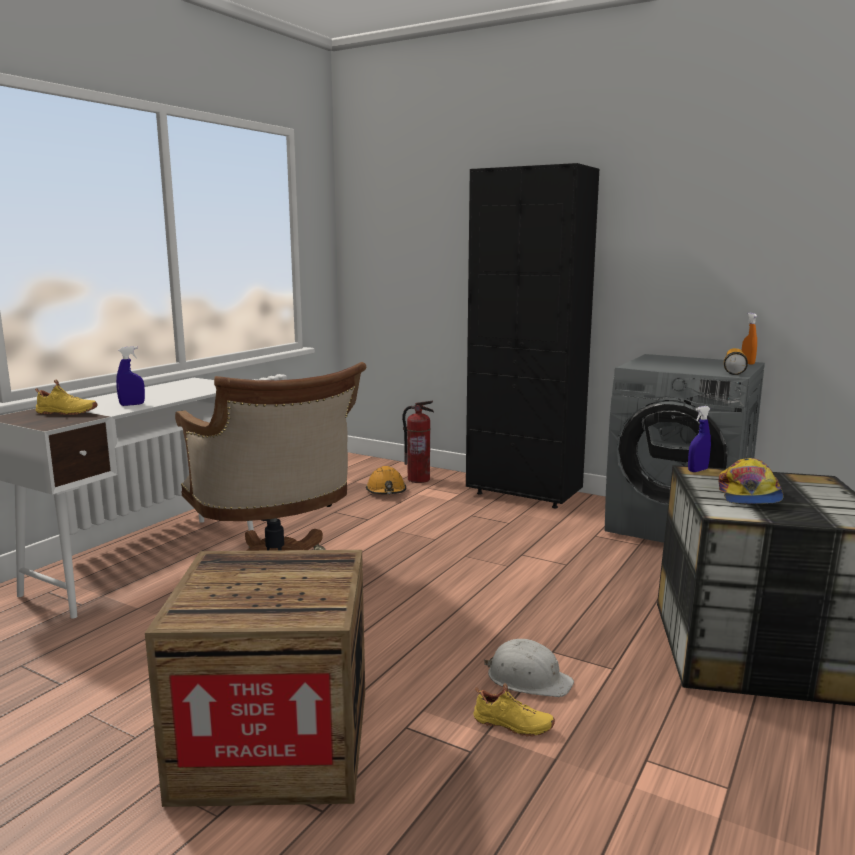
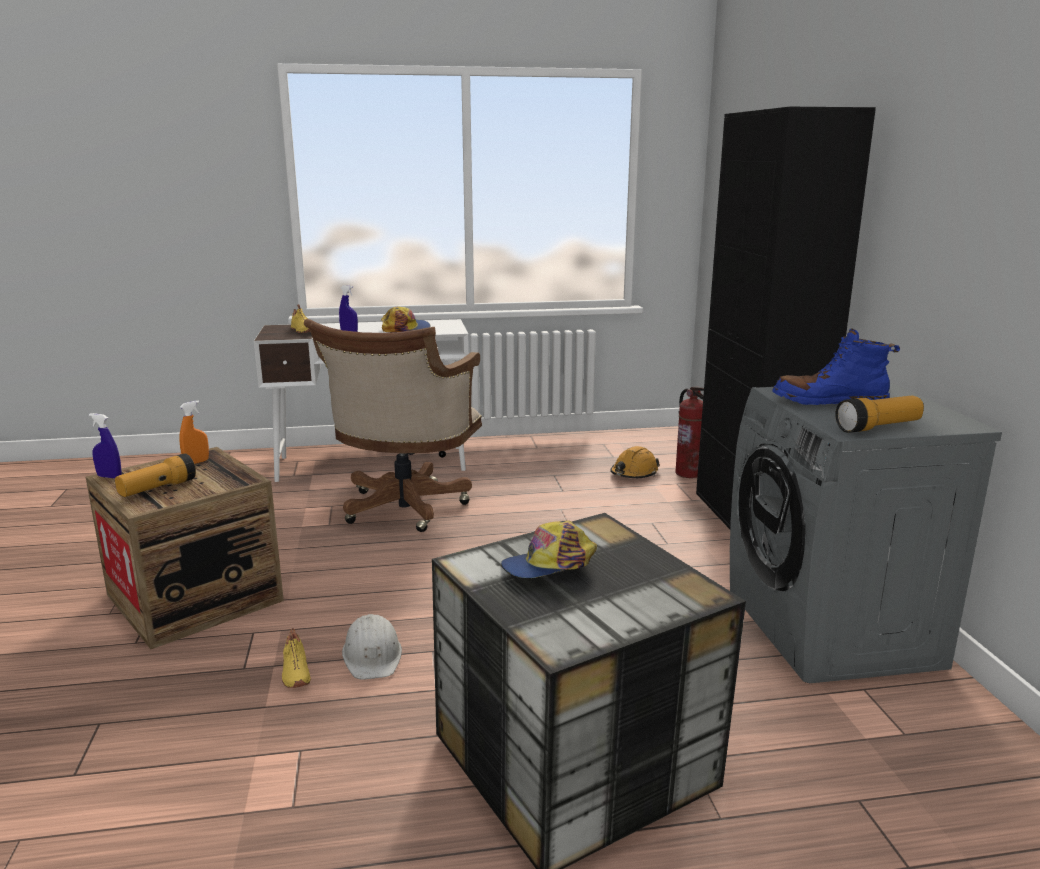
camera: 50 degrees right, 5 degrees up
blue spray bottle [688,406,711,472] -> blue spray bottle moved to [89,413,121,478]
orange spray bottle [742,313,757,364] -> orange spray bottle moved to [179,400,209,464]
none -> flashlight [115,454,196,497]
none -> cap [381,306,431,332]
none -> blue boot [772,329,900,405]

